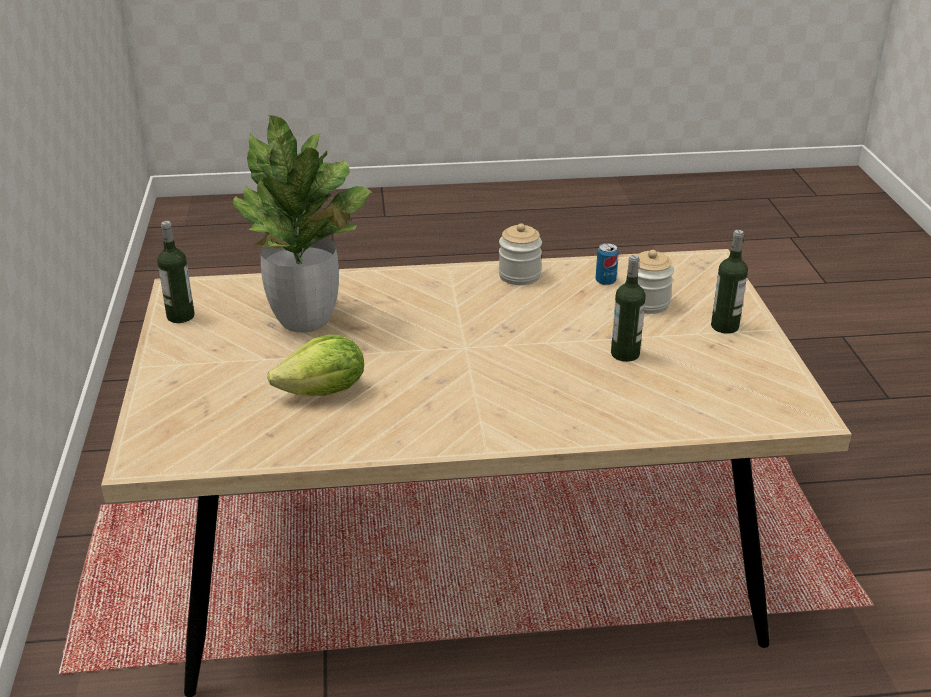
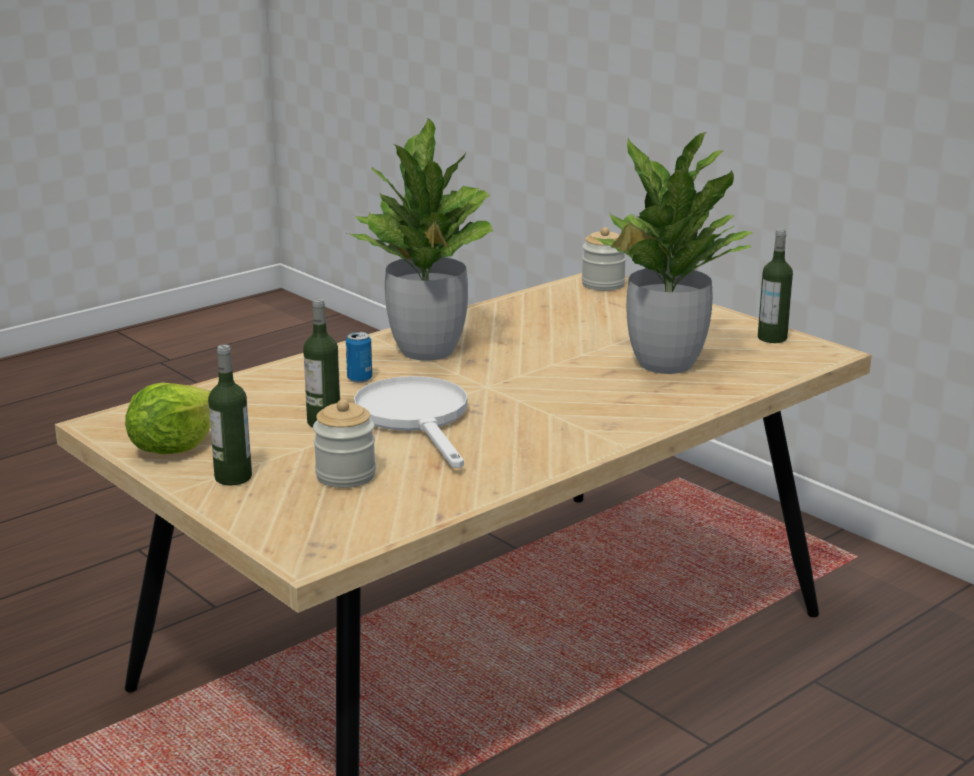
camera: 145 degrees right, 10 degrees down
lettuce [267,335,364,396] -> lettuce moved to [125,383,211,455]
jar [499,223,542,285] -> jar moved to [582,227,626,291]
can [595,243,619,285] -> can moved to [346,332,372,383]
none -> potted plant [347,118,493,361]
none -> white frying pan [354,376,468,468]

